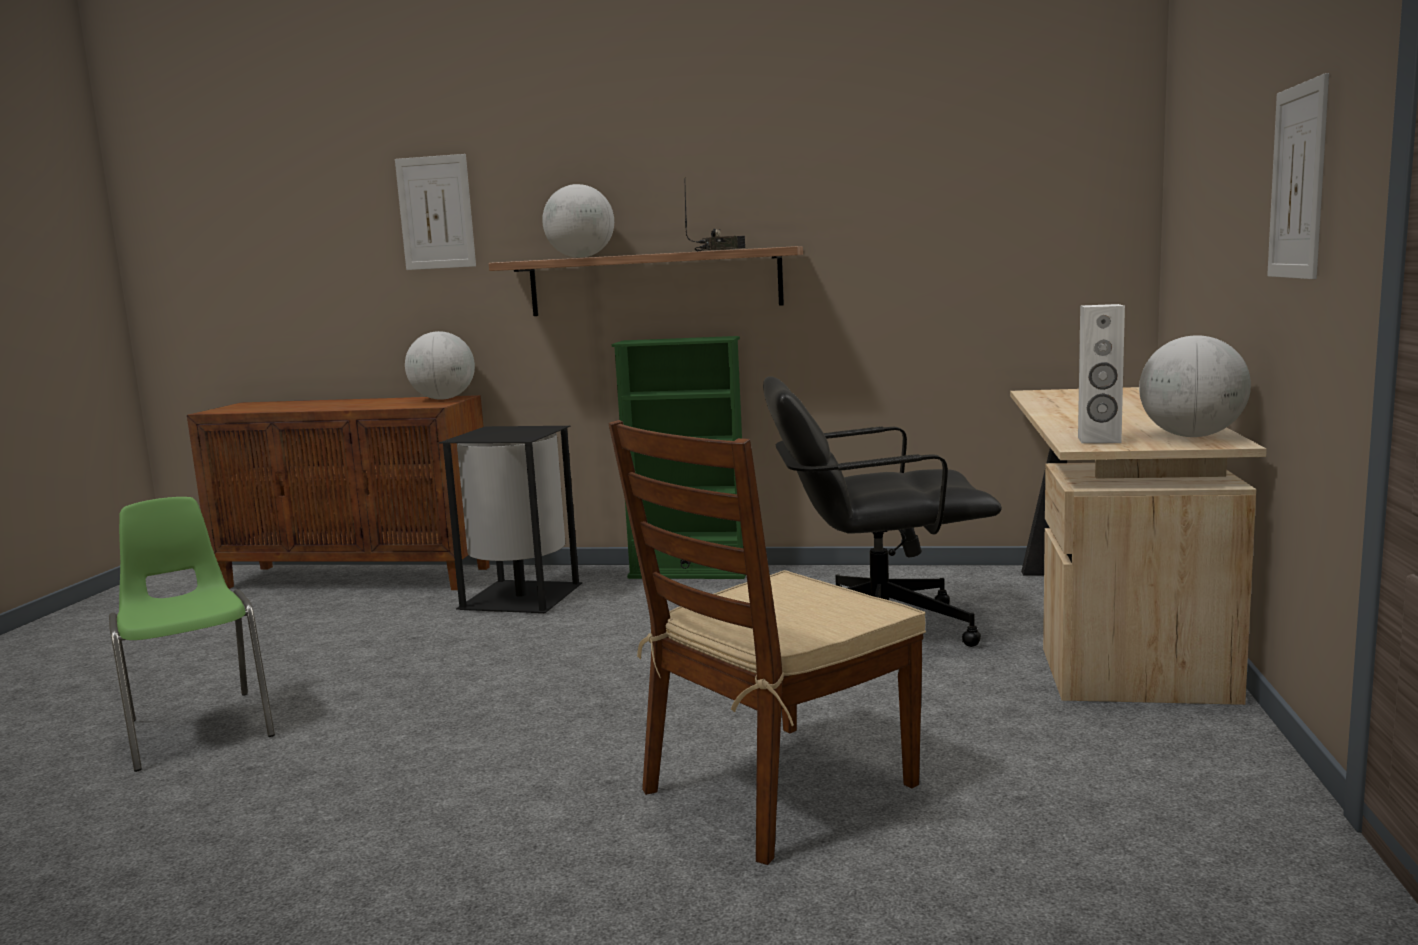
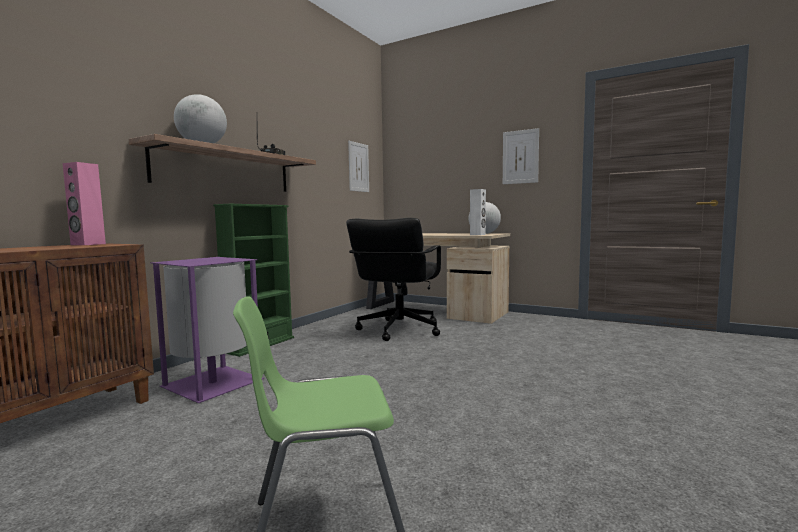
camera: 70 degrees left, 5 degrees down
picture [395,154,476,270] -> picture moved to [348,141,369,192]
globe [405,331,475,400] -> pink speaker [63,162,106,245]
black trash can [439,426,582,613] -> purple trash can [151,257,264,403]
brown chair [608,420,926,865] -> none

